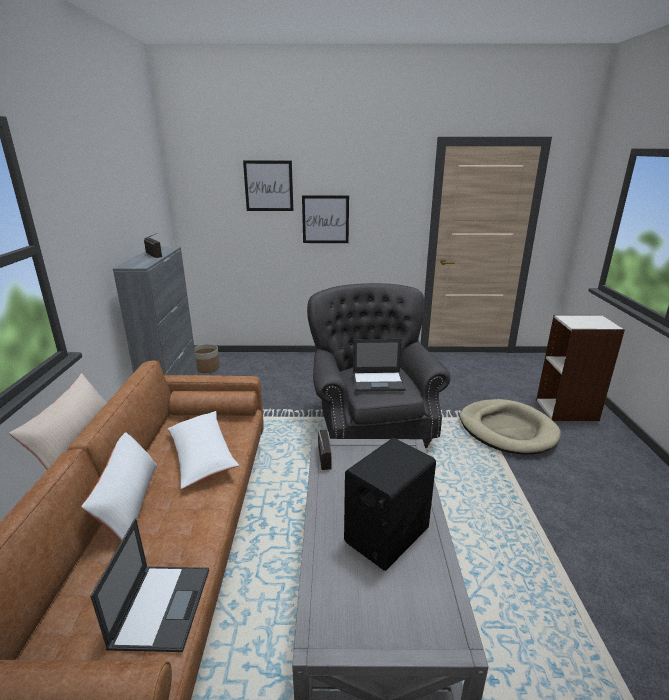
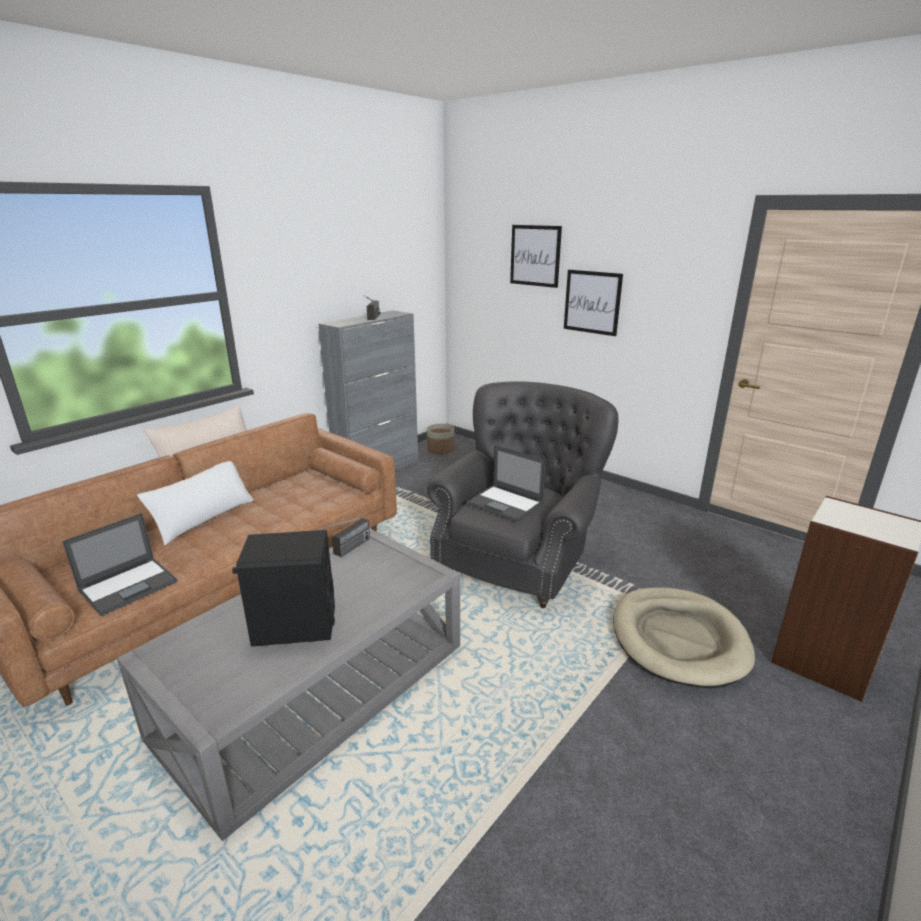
camera: 40 degrees right, 0 degrees up
white pillow [167,411,239,489] -> none

